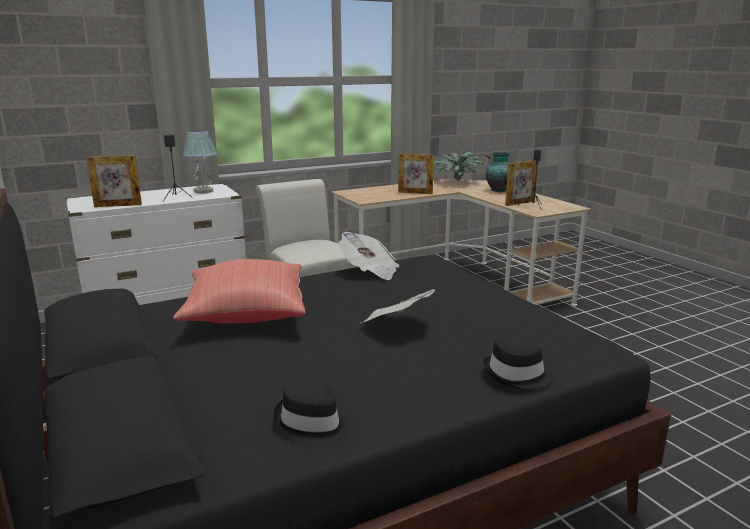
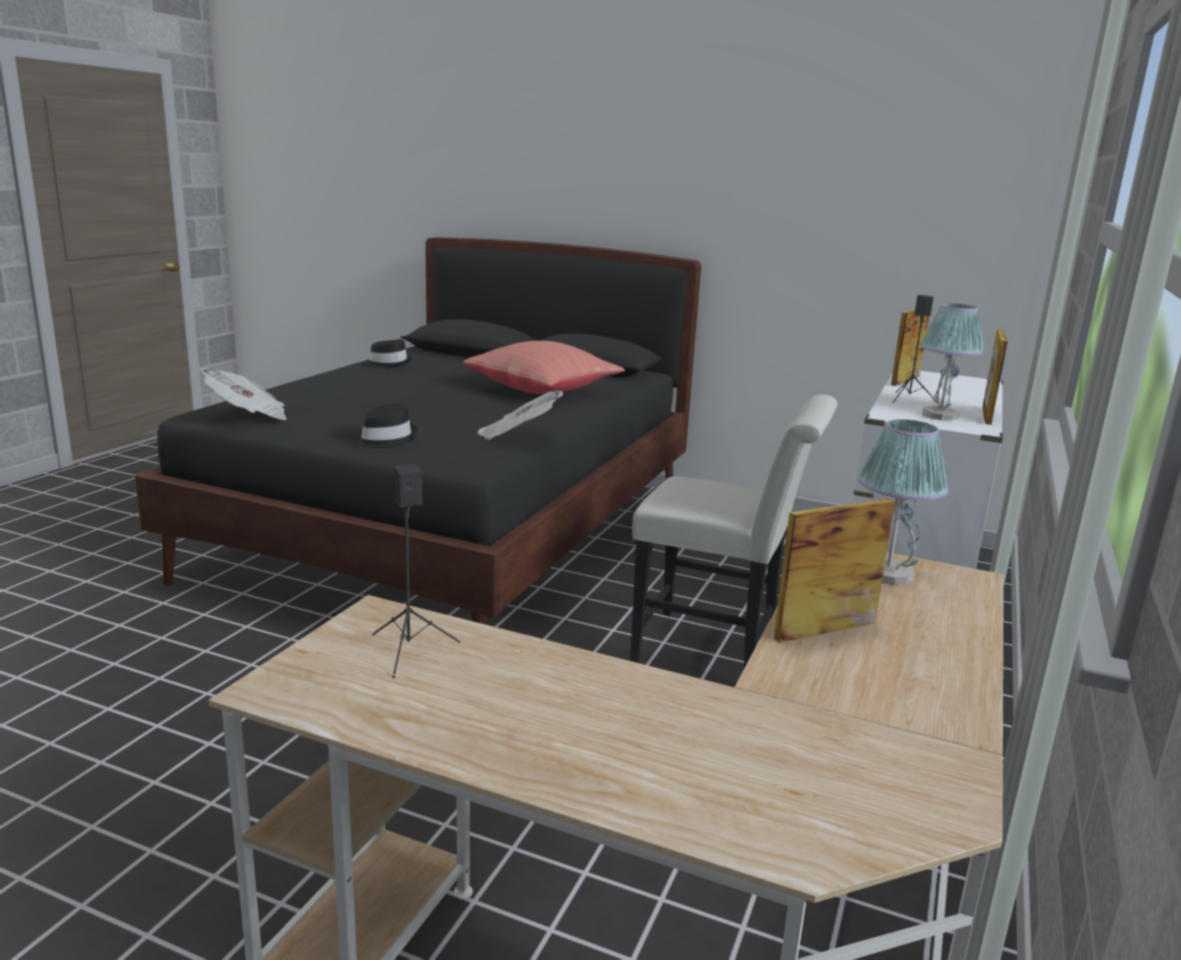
camera: 140 degrees right, 0 degrees up
newspaper [361,289,435,323] -> newspaper moved to [200,368,287,420]
potted plant [434,151,491,182] -> none
black hat [483,336,553,389] -> black hat moved to [353,404,418,449]
vase [486,152,509,192] -> none
picture frame [505,161,538,206] -> picture frame moved to [982,329,1008,425]
none -> table lamp [858,420,948,585]

